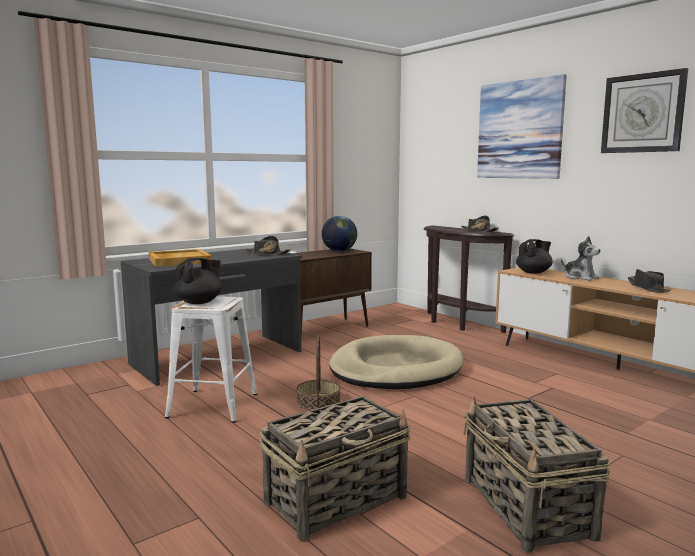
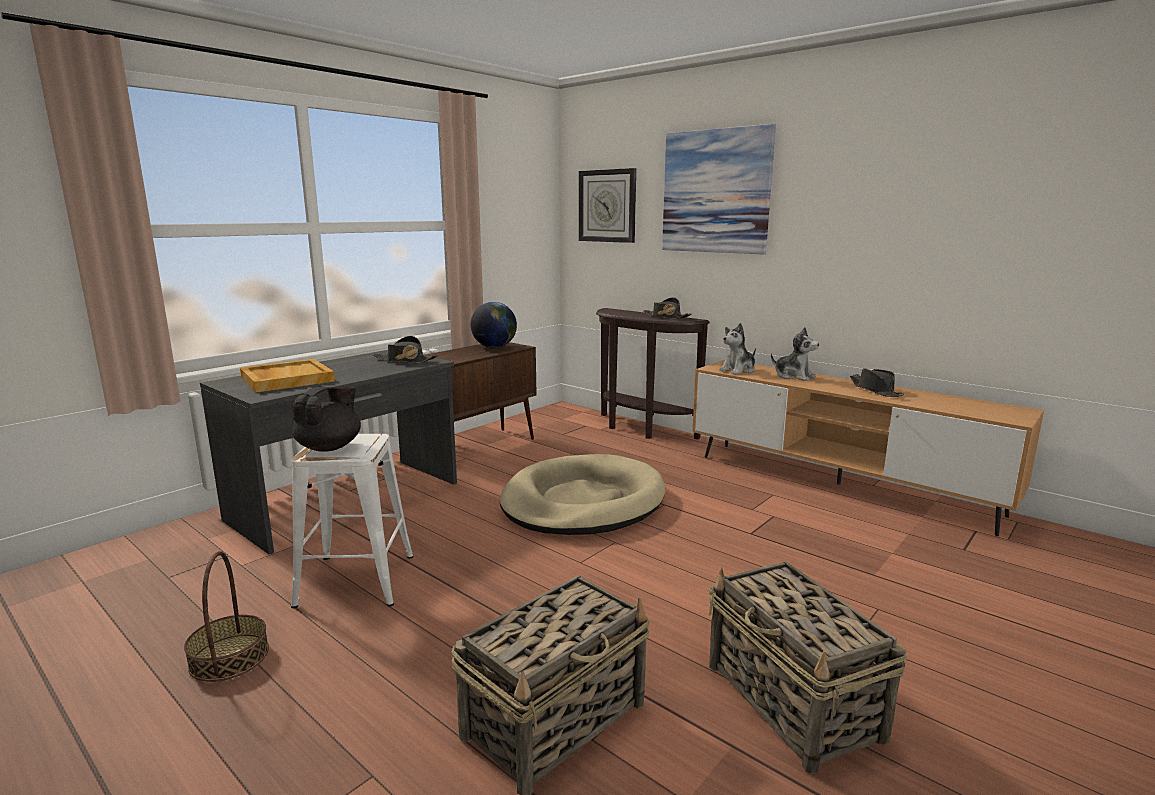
camera: 10 degrees left, 5 degrees up
basket [296,335,341,410] -> basket moved to [184,551,269,682]
black teapot [516,239,553,274] -> plush toy [719,323,756,375]
wall clock [601,68,688,153] -> wall clock moved to [579,168,636,243]

